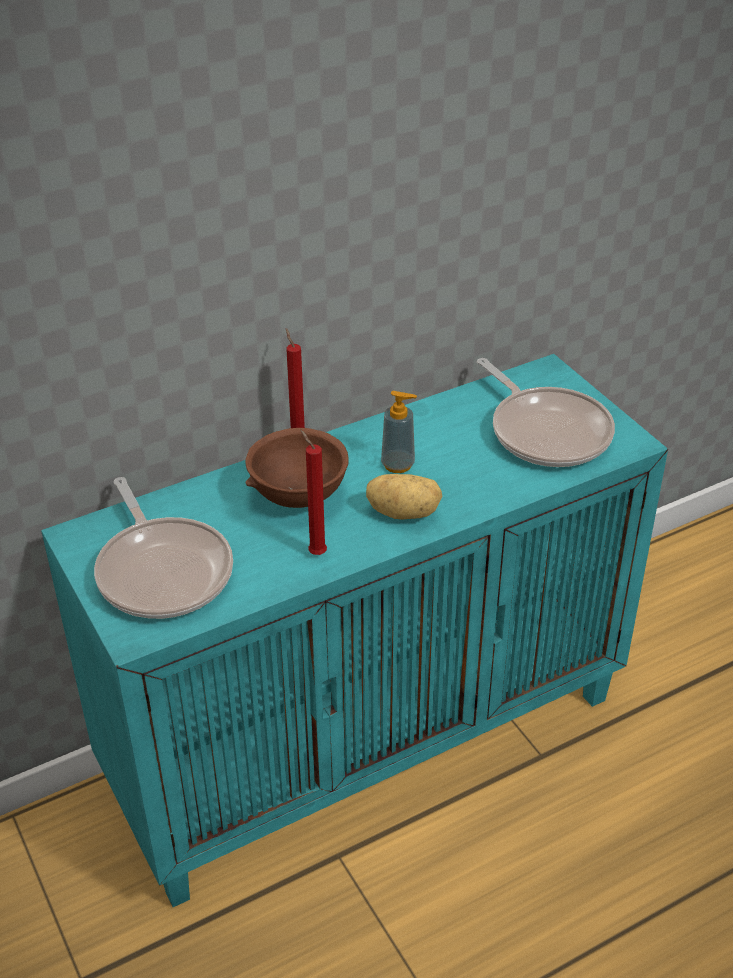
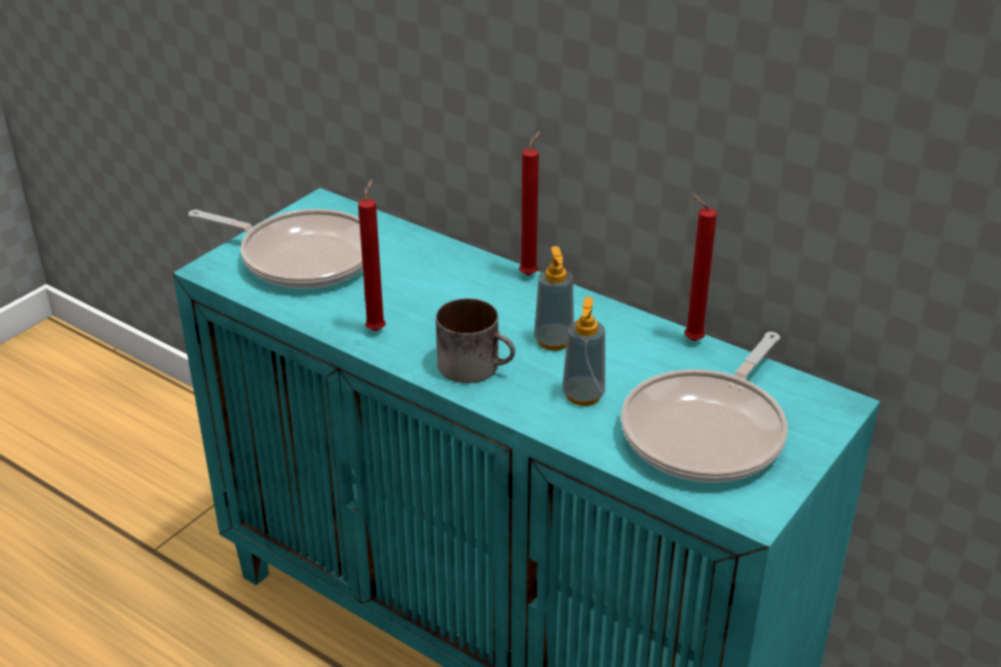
camera: 65 degrees right, 5 degrees down
frying pan [94,477,233,619] -> frying pan turned 105 degrees counterclockwise [188,209,363,289]
brown bowl [245,428,349,508] -> none
potato [366,474,442,520] -> mug [436,298,515,383]
none -> soap dispenser [562,297,605,406]
none -> red candle [684,194,717,341]

